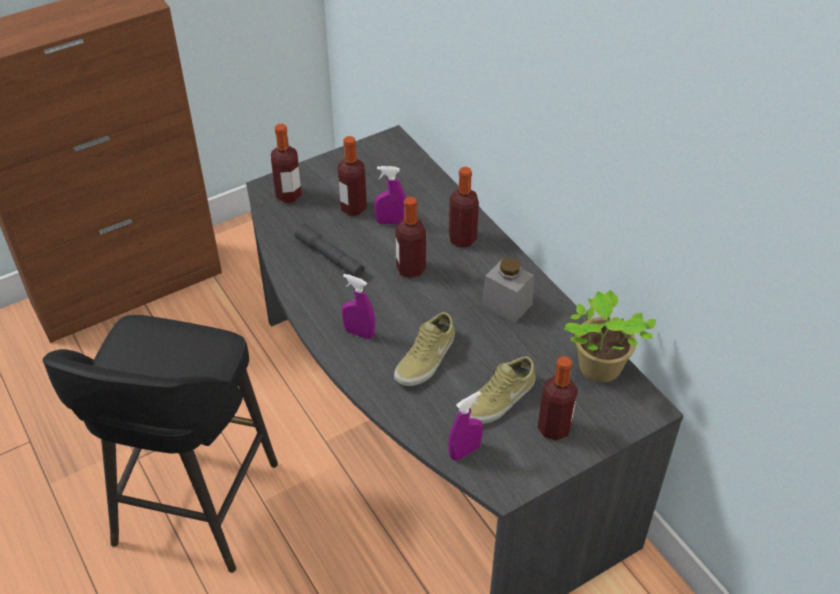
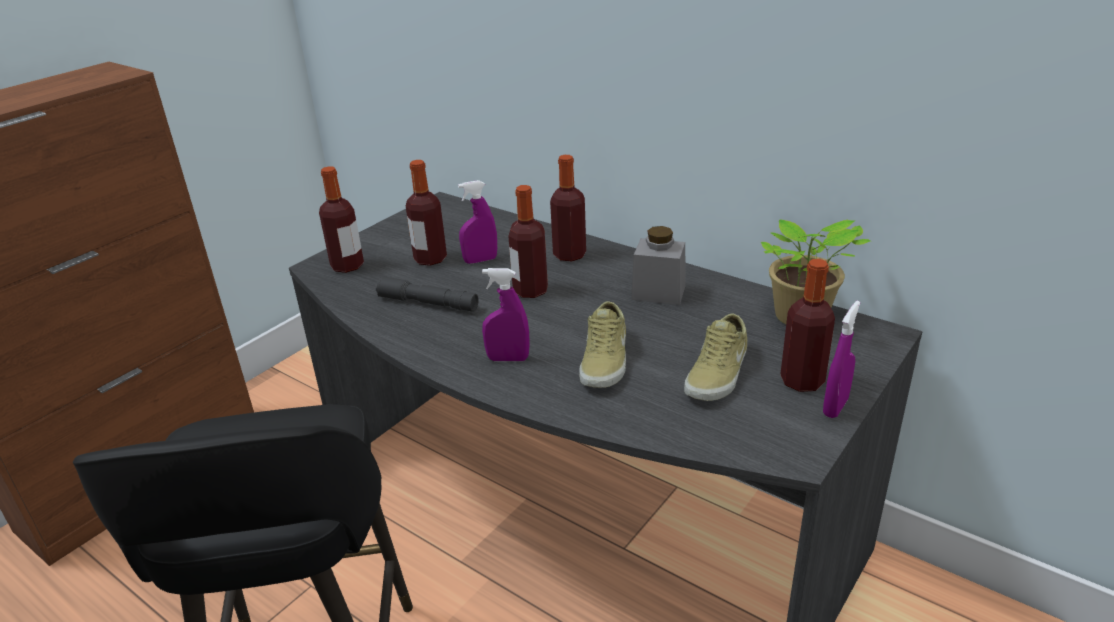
camera: 20 degrees left, 15 degrees down
purple spray bottle [448,391,483,461] -> purple spray bottle moved to [823,301,860,418]

